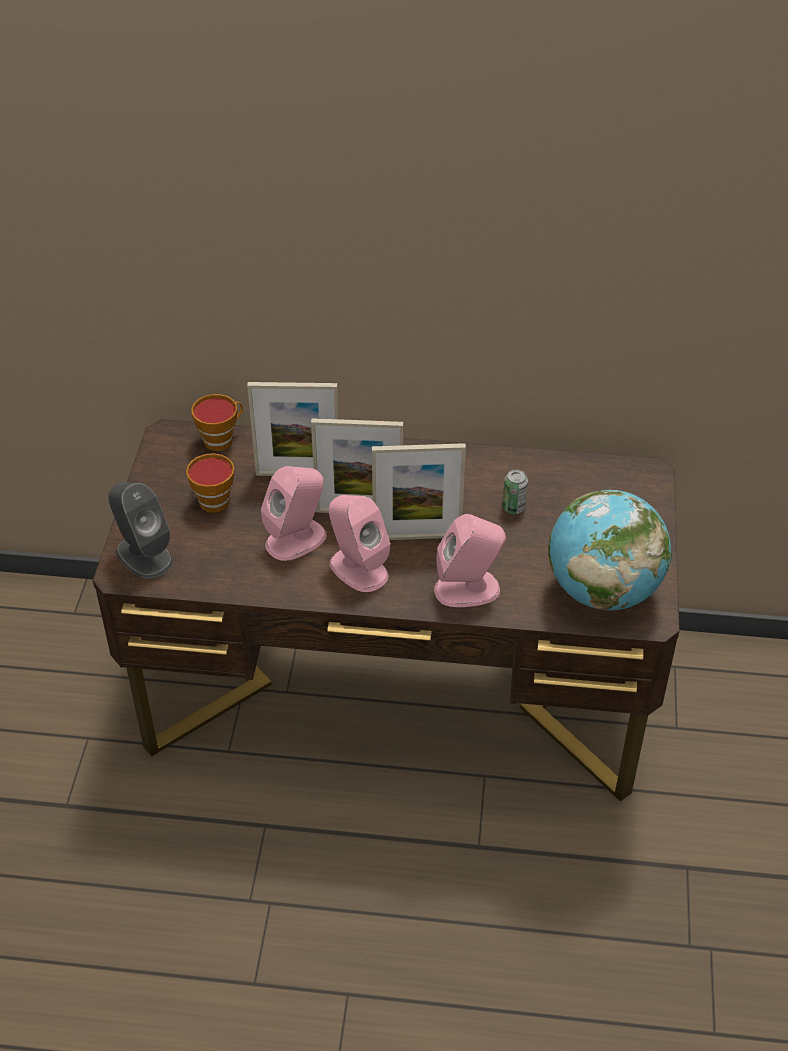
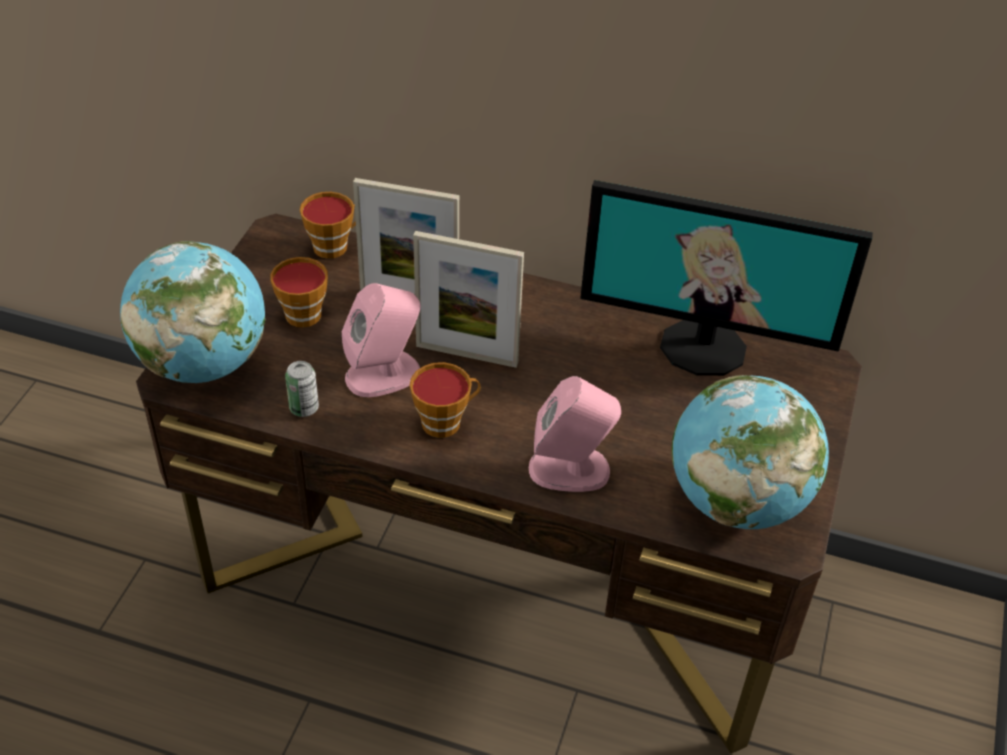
camera: 10 degrees right, 0 degrees up
grey speaker [108,482,173,579] -> globe [120,241,265,383]
pink speaker [329,495,391,592] -> cup [409,362,481,438]
picture frame [372,443,466,540] -> none
can [502,469,528,514] -> can moved to [285,361,319,417]
none -> monitor [580,180,873,376]

